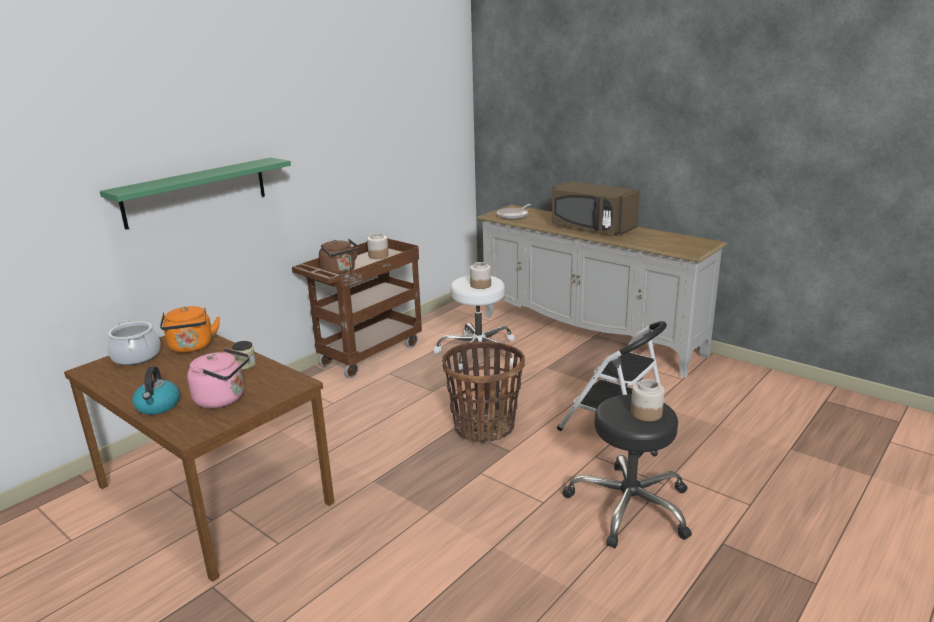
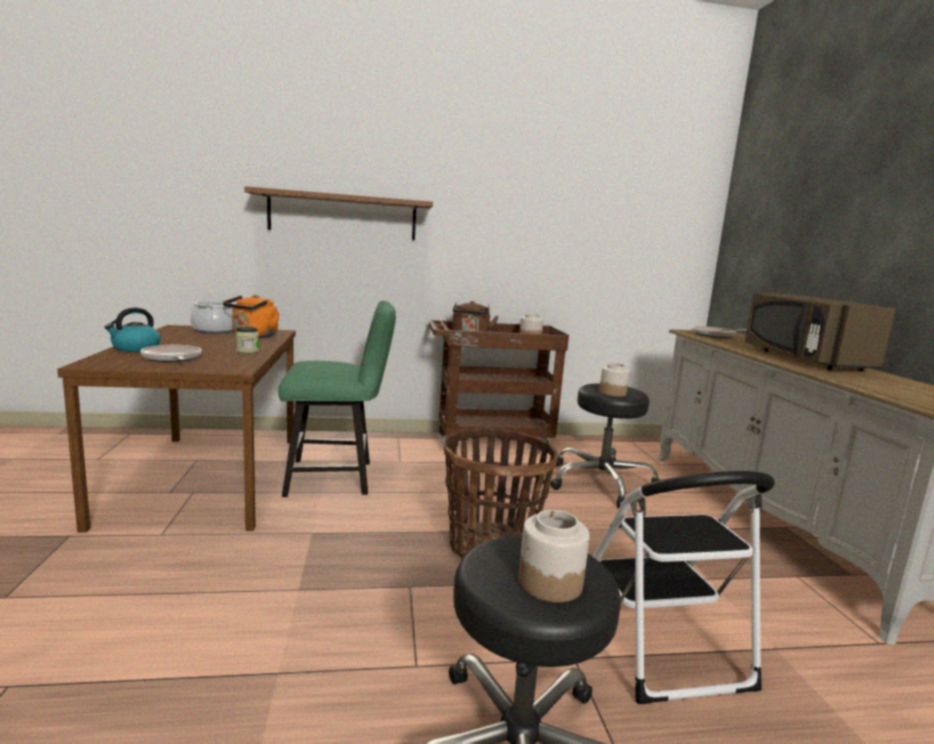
camera: 40 degrees right, 10 degrees down
green shelf [100,157,291,230] -> brown shelf [244,186,433,240]
pink kettle [187,348,250,408] -> frying pan [140,345,202,362]
white stool [433,275,515,370] -> black stool [550,383,660,508]
none -> green chair [278,301,396,497]

